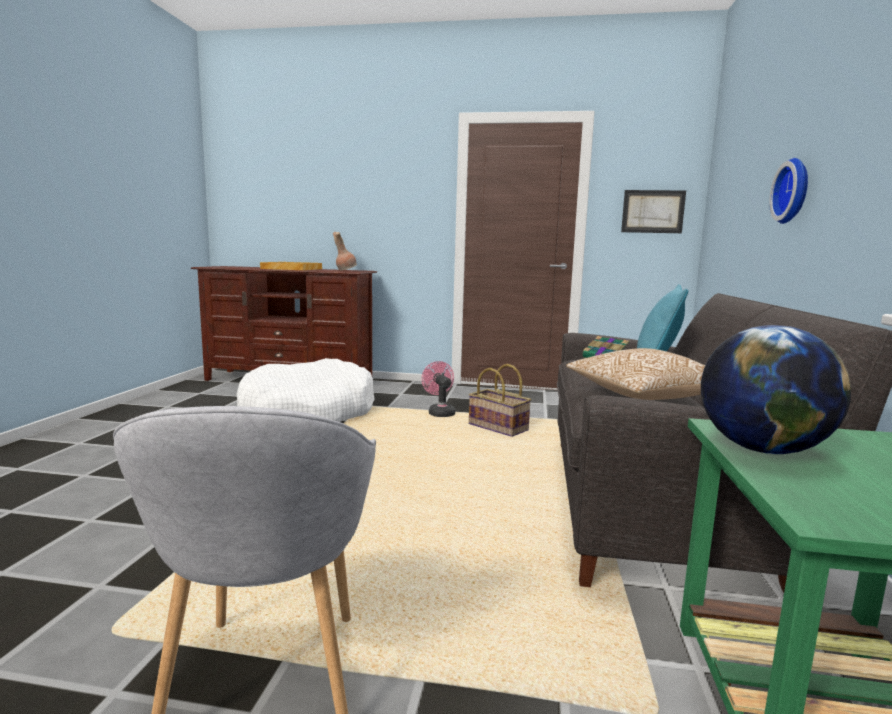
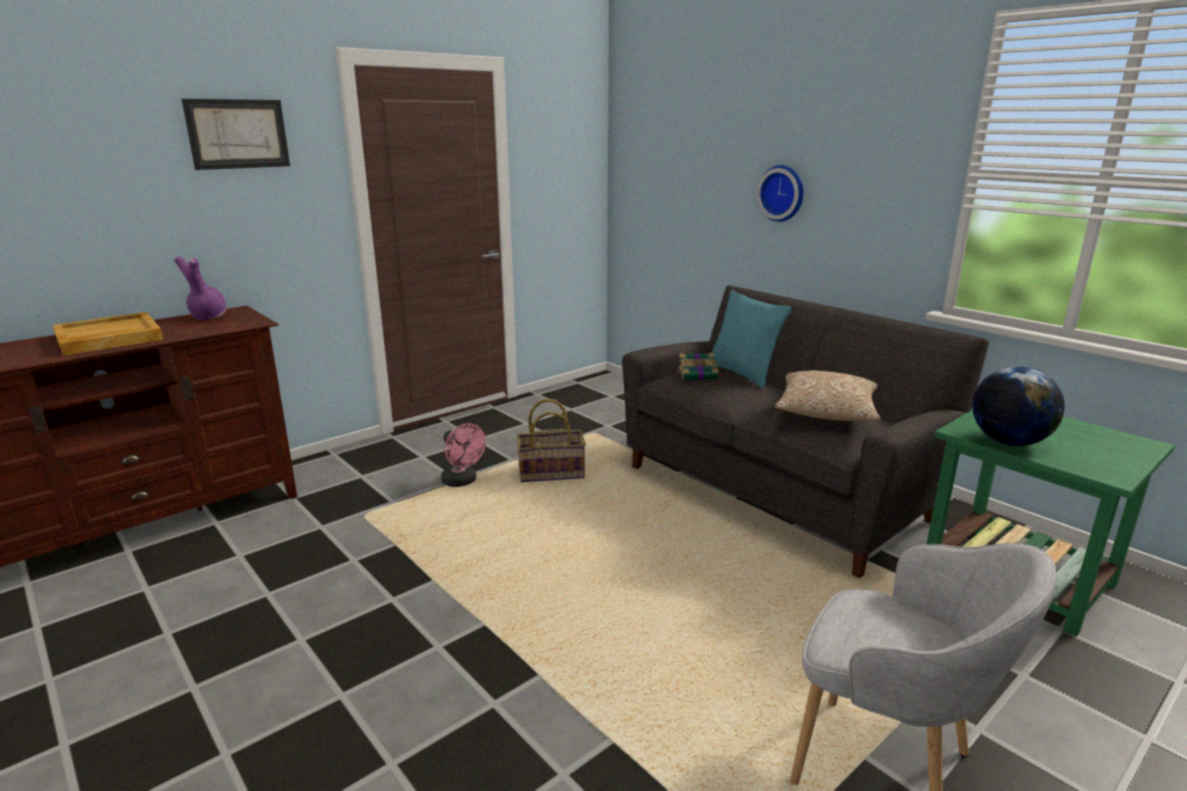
camera: 50 degrees left, 10 degrees up
white dog bed [237,358,374,422] -> none
brown vase [333,232,357,270] -> purple vase [174,256,227,320]
pink fan [421,361,455,417] -> pink fan turned 150 degrees counterclockwise [441,423,486,487]
picture [621,190,686,233] -> picture moved to [182,99,290,170]

